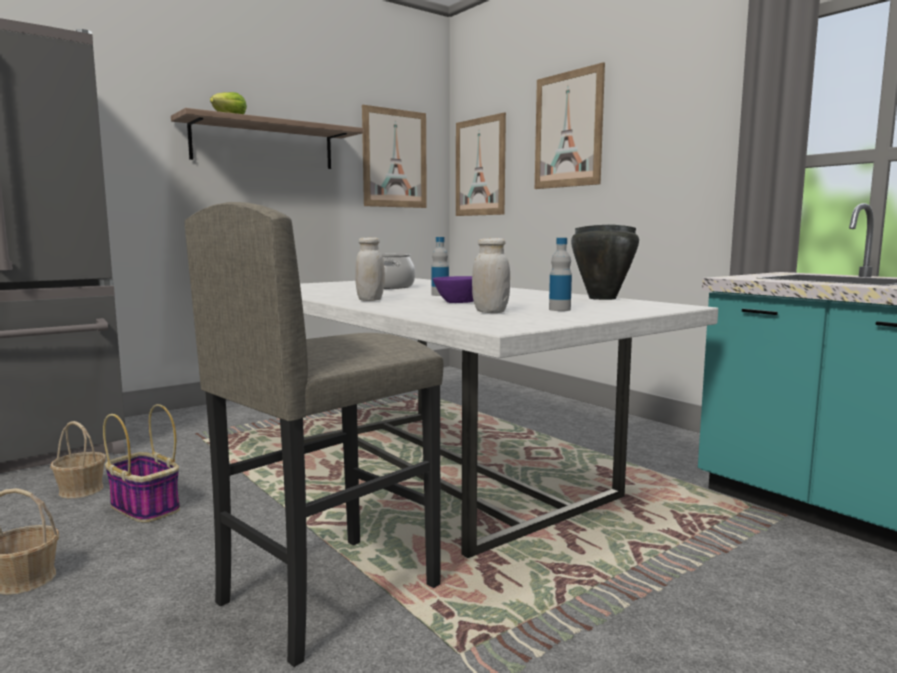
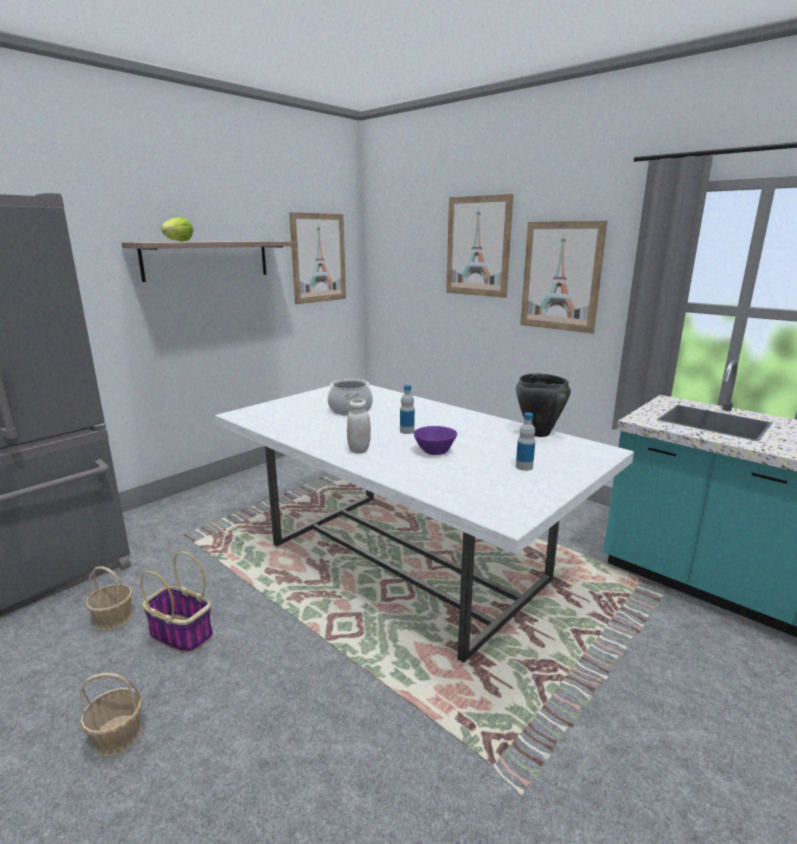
camera: 10 degrees left, 10 degrees up
grey stool [184,202,443,667] -> none
picture [456,113,506,216] -> picture moved to [520,221,607,334]
white jar [472,238,510,313] -> none

